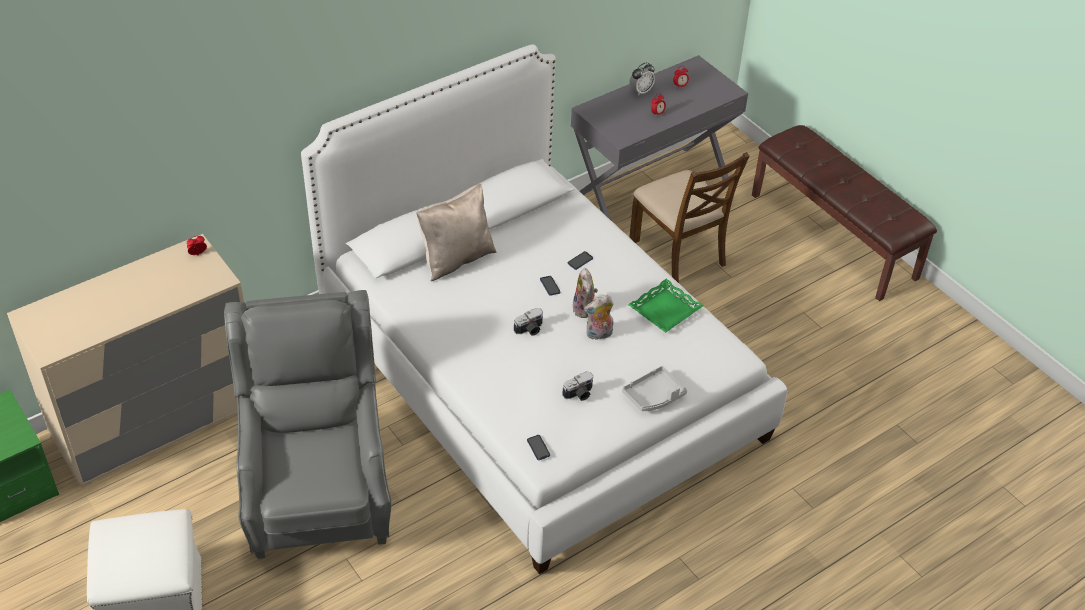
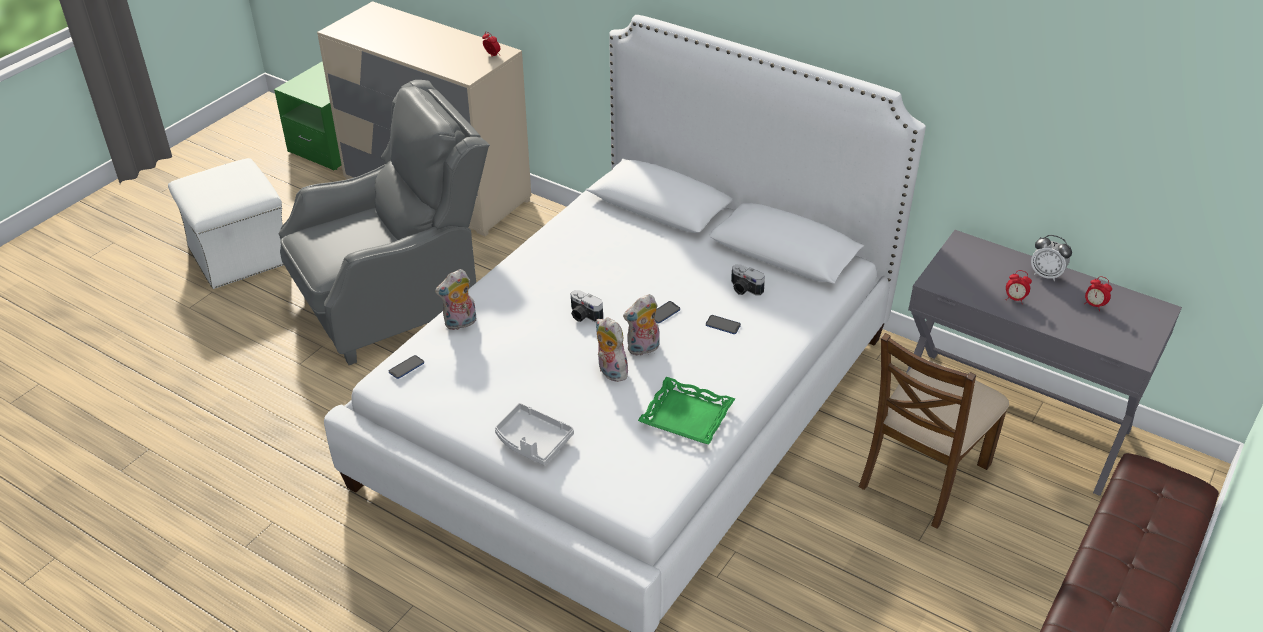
camera: 70 degrees right, 5 degrees down
beige pillow [416,184,496,281] -> none
camera [562,372,593,401] -> camera moved to [731,264,765,296]
none -> plush toy [435,269,476,330]

